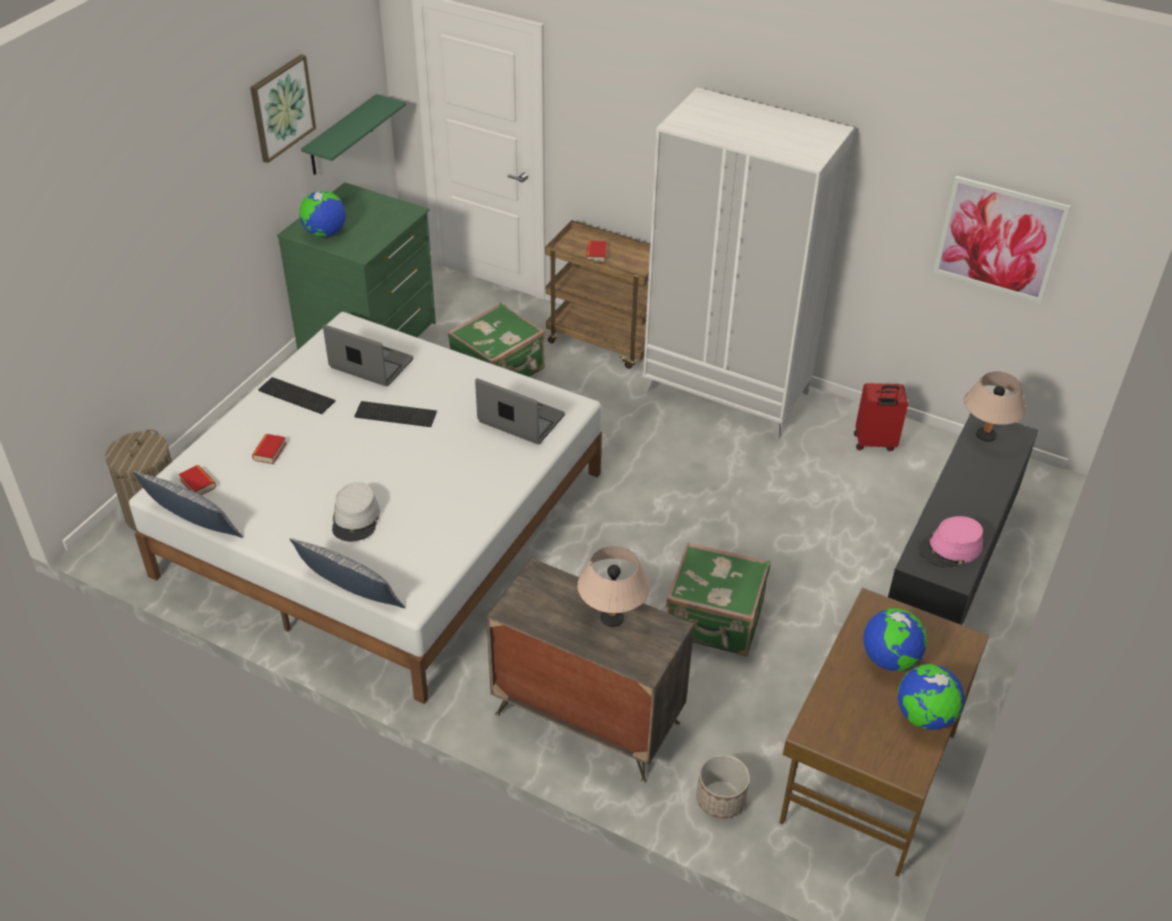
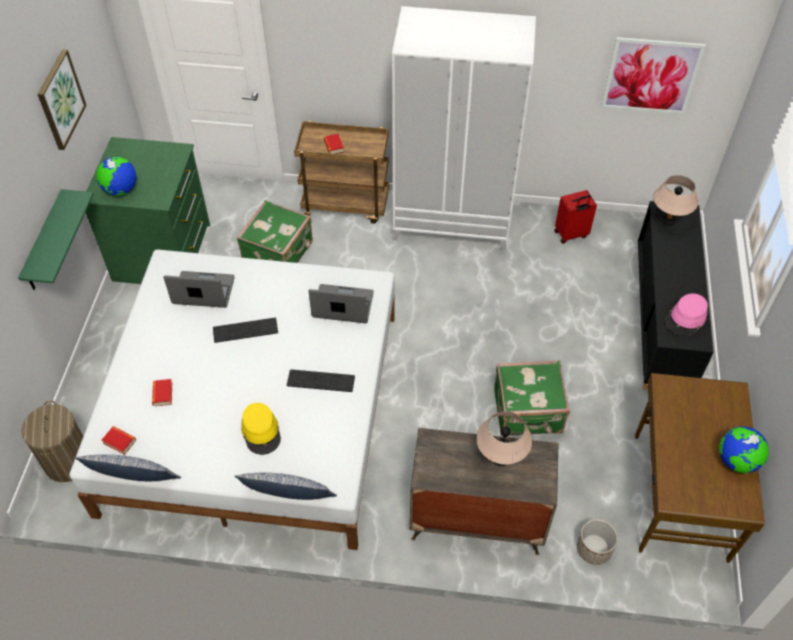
camera: 20 degrees left, 10 degrees up
keyboard [258,377,335,414] -> keyboard moved to [287,369,355,392]
green shelf [301,94,406,175] -> green shelf moved to [18,189,94,290]
grey hat [332,482,380,542] -> yellow hat [241,403,281,455]
globe [863,608,927,671] -> none

